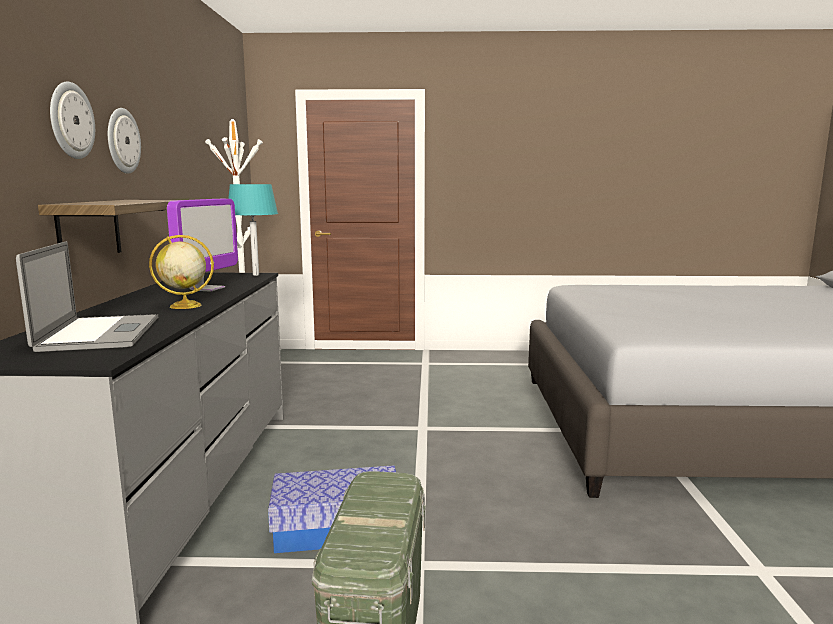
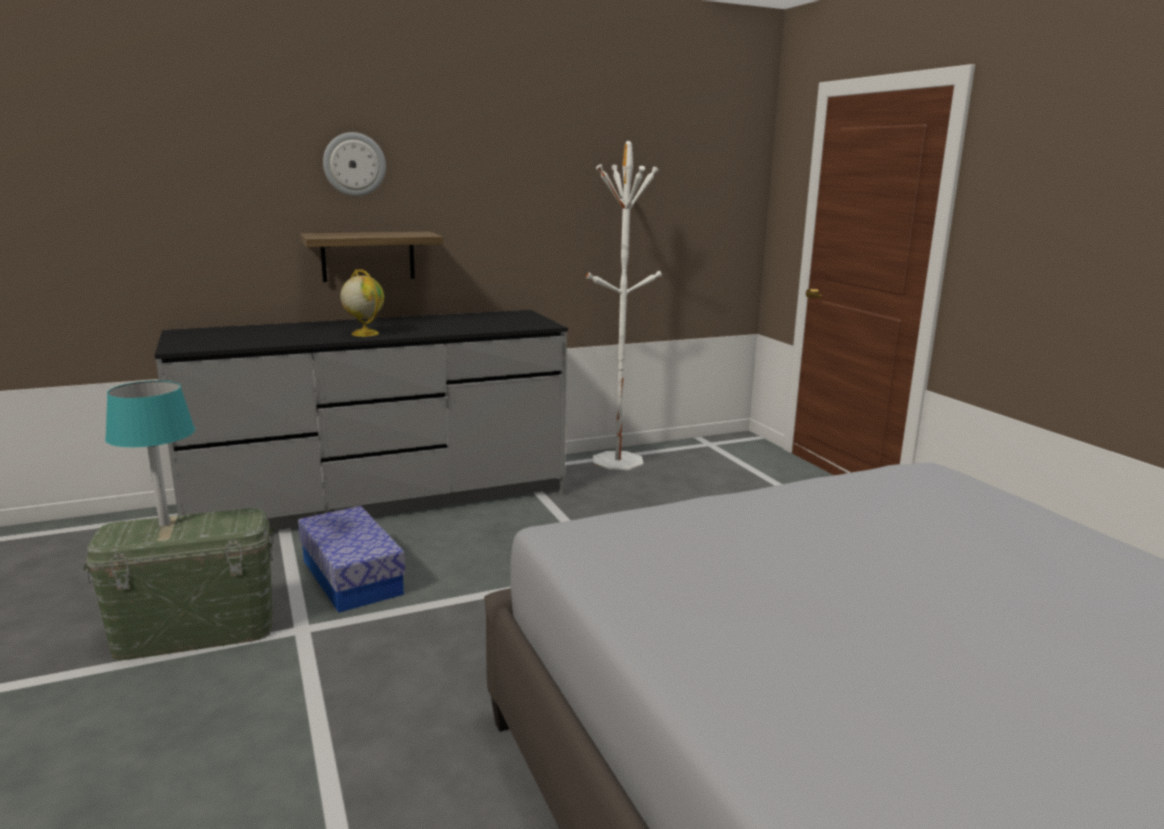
camera: 65 degrees right, 5 degrees up
laptop [16,241,158,352] -> none
wall clock [108,108,141,174] -> none
monitor [167,199,238,292] -> none
turquoise table lamp [228,184,278,276] -> turquoise table lamp moved to [105,381,195,526]

